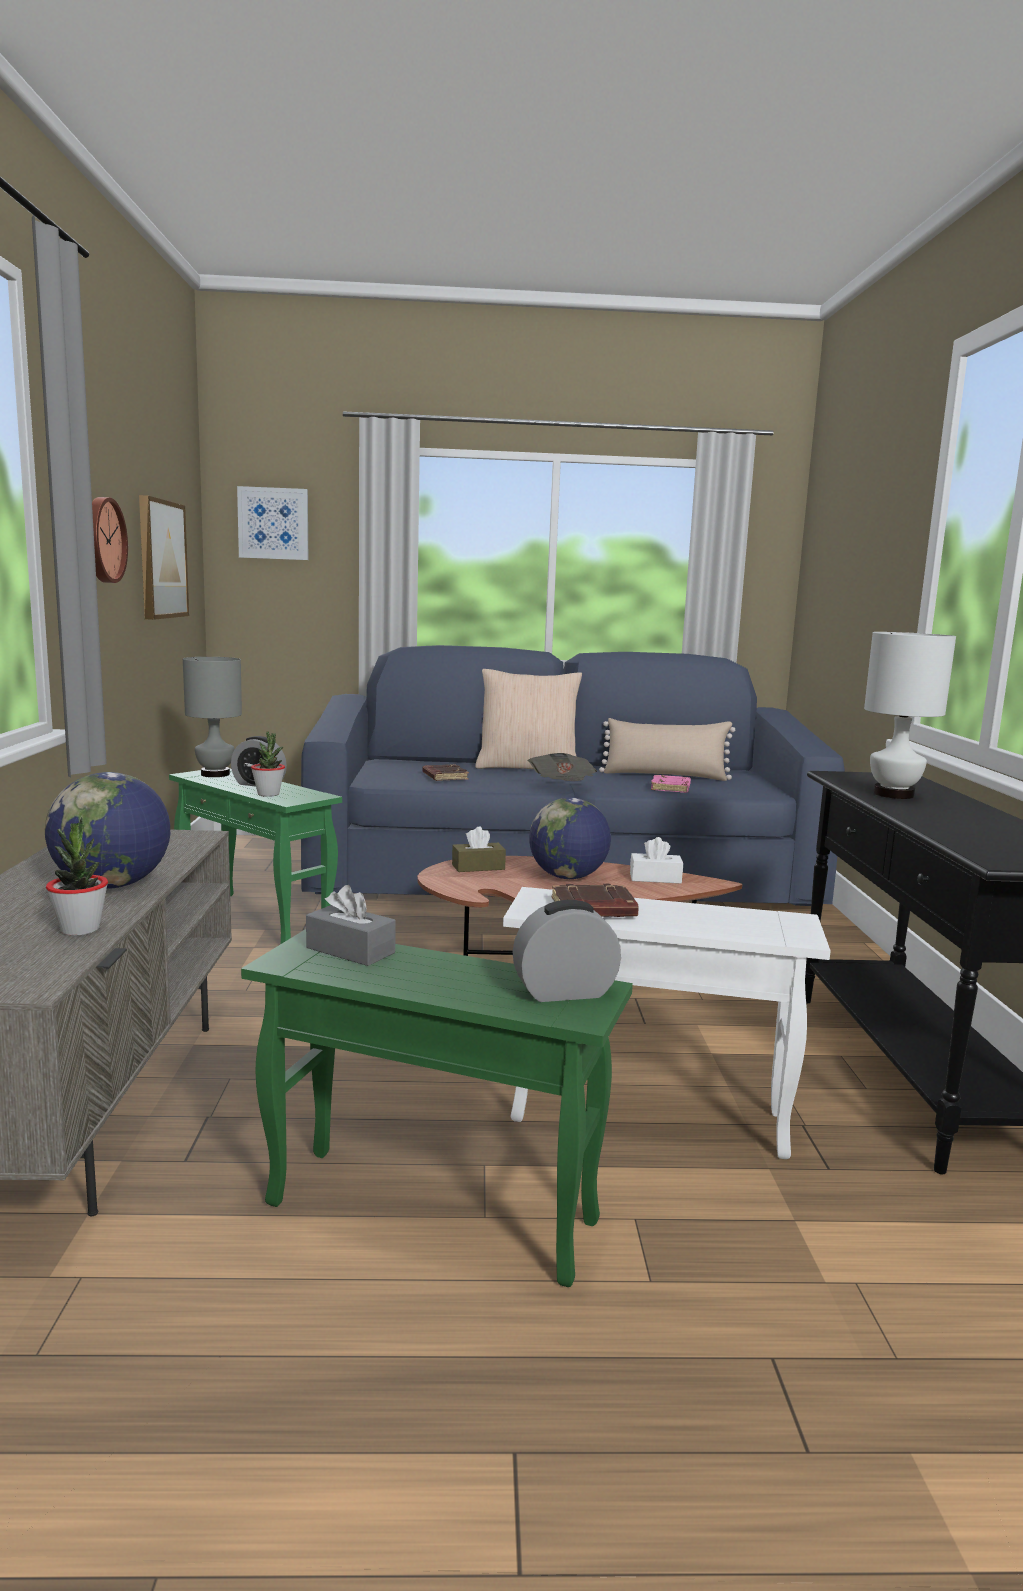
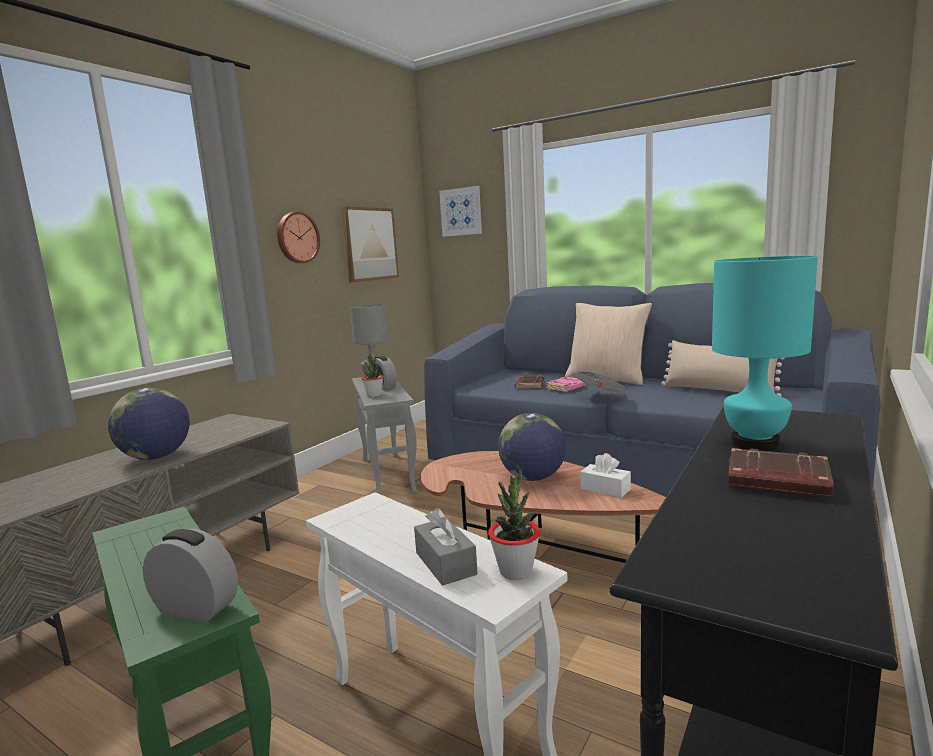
camera: 35 degrees right, 0 degrees up
potted plant [46,817,108,936] -> potted plant moved to [488,469,540,580]
green side table [169,768,342,944] -> grey side table [352,377,417,494]
grey tissue box [306,885,396,966] -> grey tissue box moved to [414,508,478,586]
brown tissue box [452,826,506,872] -> none
brown book [551,883,639,917] -> brown book moved to [728,448,834,497]
pink book [651,775,691,793] -> pink book moved to [546,377,587,392]
white table lamp [864,632,956,799] -> turquoise table lamp [712,256,818,451]

